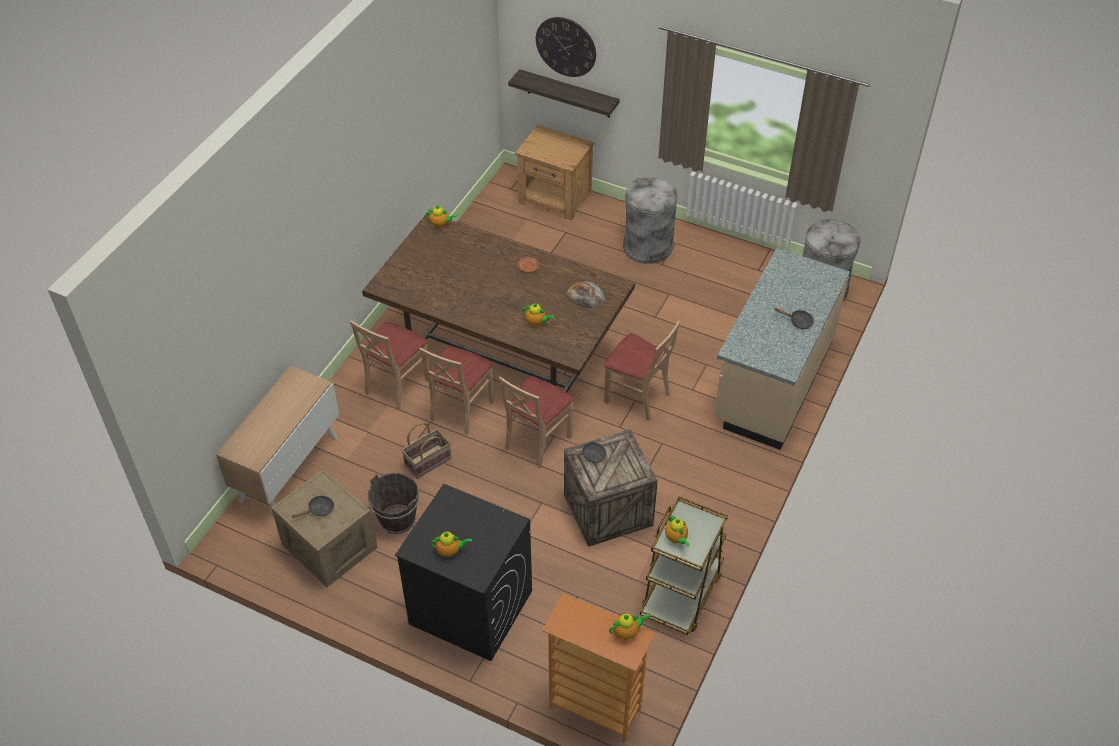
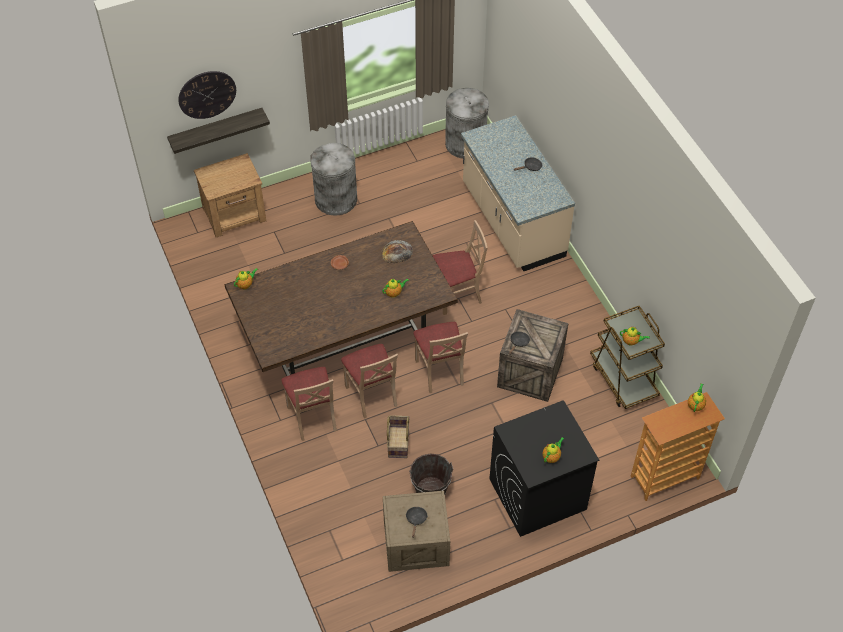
camera: 50 degrees left, 5 degrees up
cabinet [216,366,339,518] -> none

